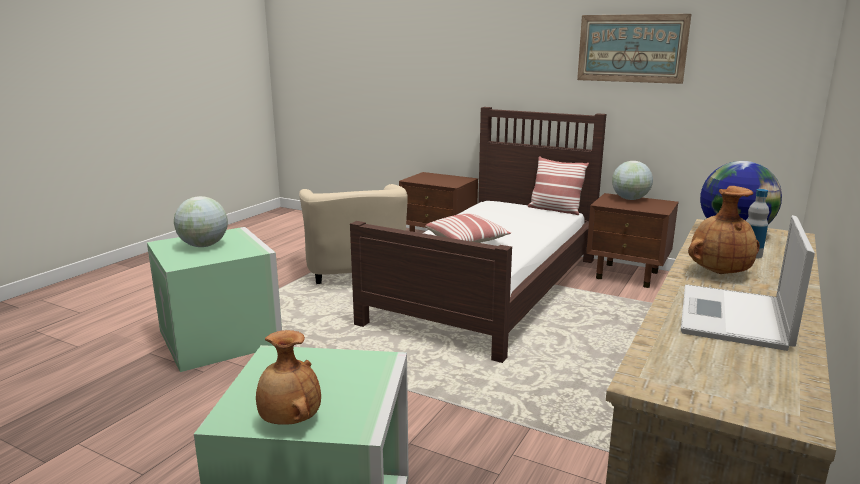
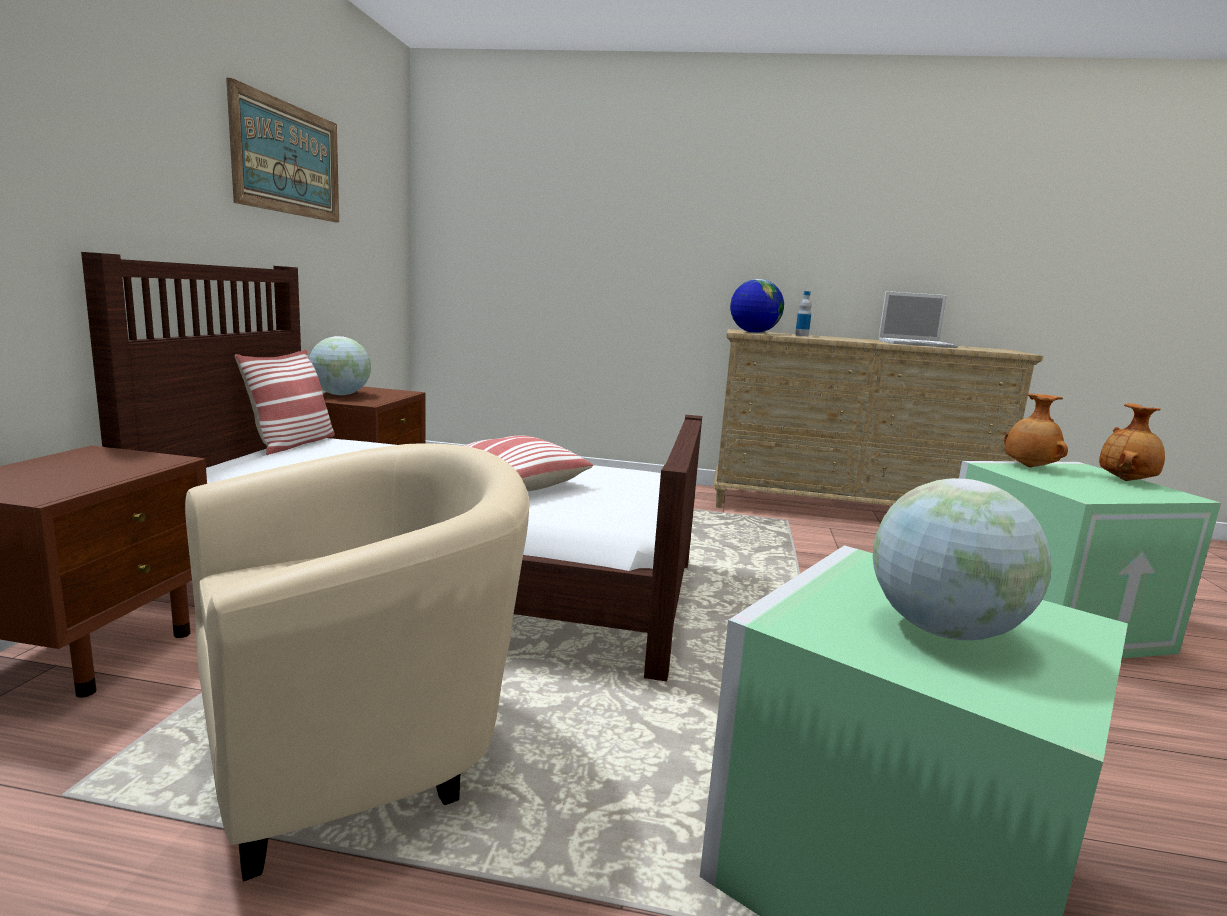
camera: 110 degrees left, 5 degrees down
brown vase [688,186,760,274] -> brown vase moved to [1004,394,1068,467]

